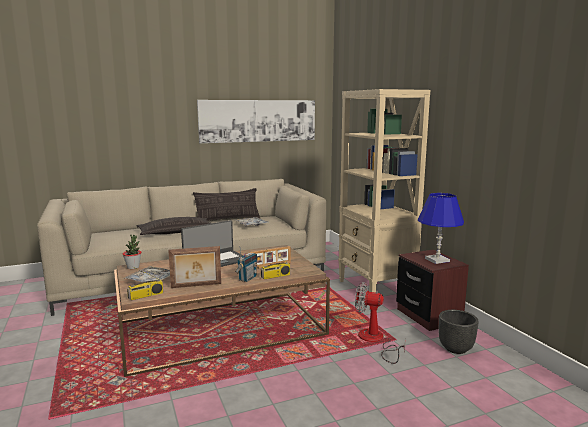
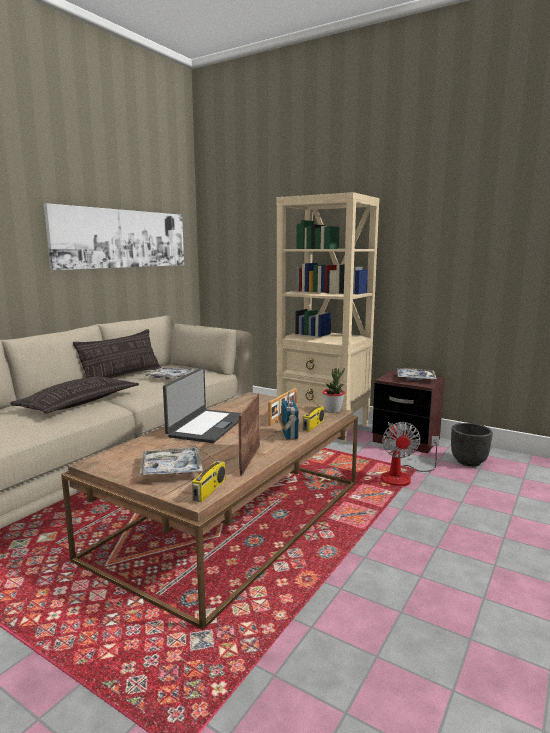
camera: 35 degrees left, 0 degrees up
potted plant [123,234,141,269] -> potted plant moved to [322,368,345,413]
picture frame [168,246,221,288] -> picture frame turned 150 degrees clockwise [238,394,260,476]
fan [355,282,406,364] -> fan turned 75 degrees counterclockwise [381,422,439,487]
blue table lamp [417,193,464,264] -> tray [397,368,437,381]

